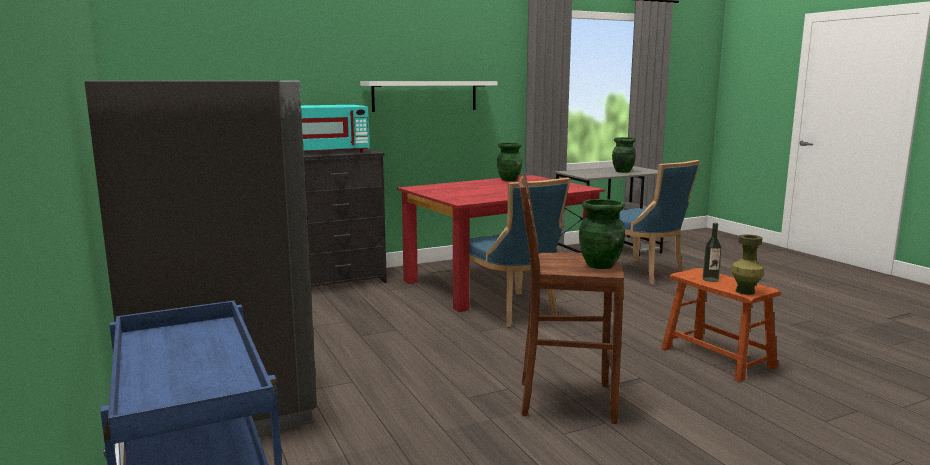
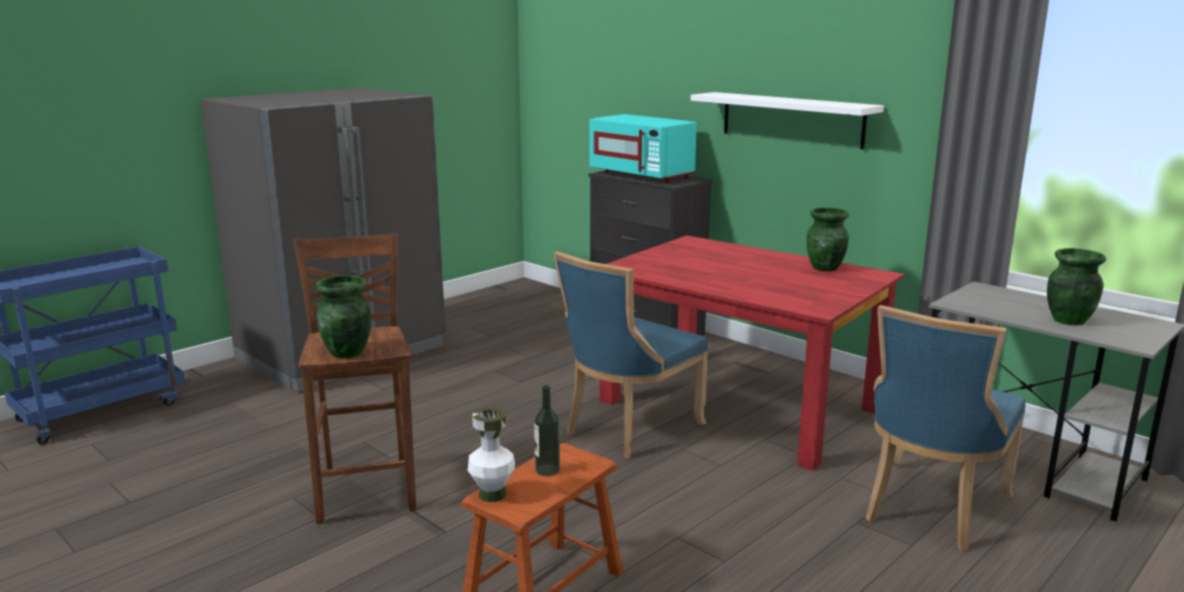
camera: 70 degrees right, 5 degrees up
green vase [731,234,764,295] -> white vase [467,407,515,502]

